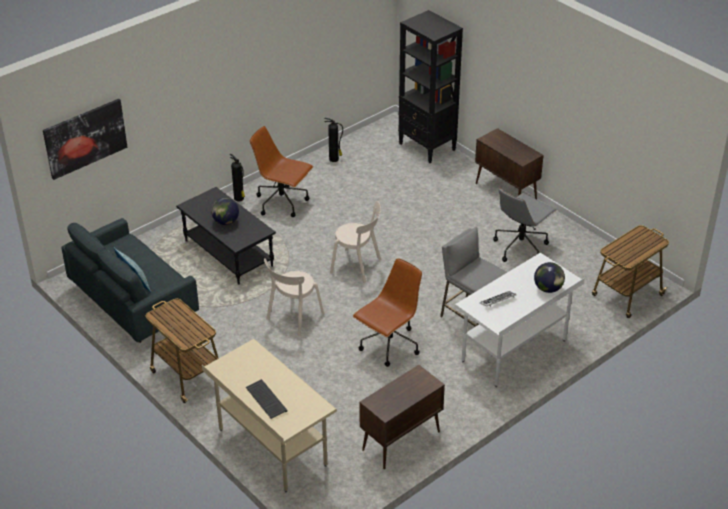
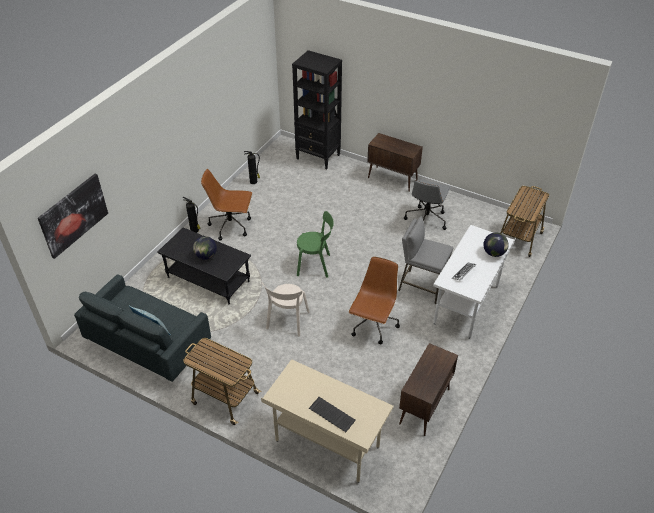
camera: 20 degrees left, 5 degrees up
beige chair [330,201,381,283] -> green chair [297,211,334,278]

